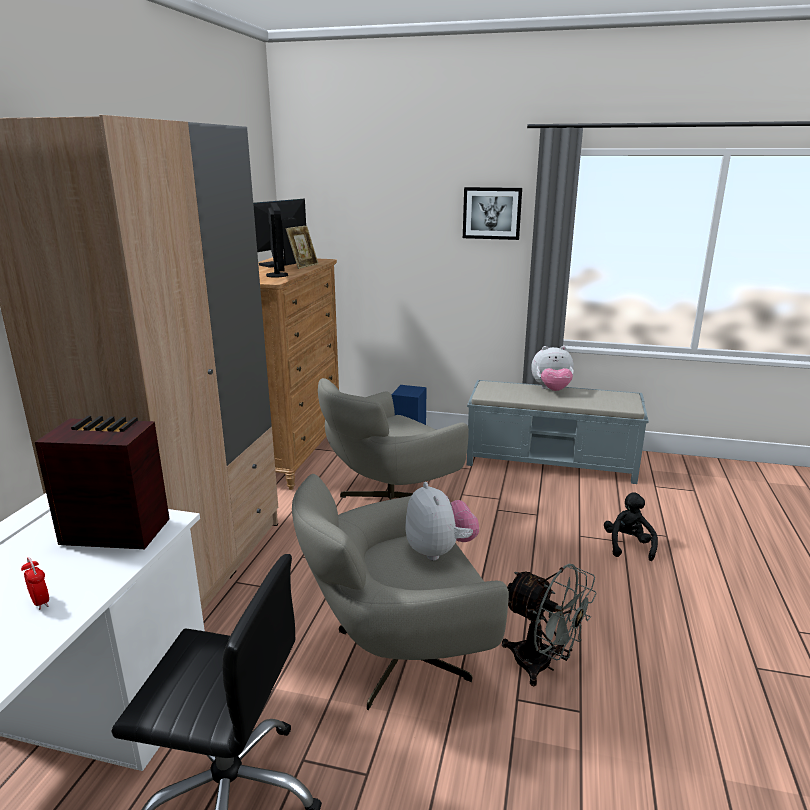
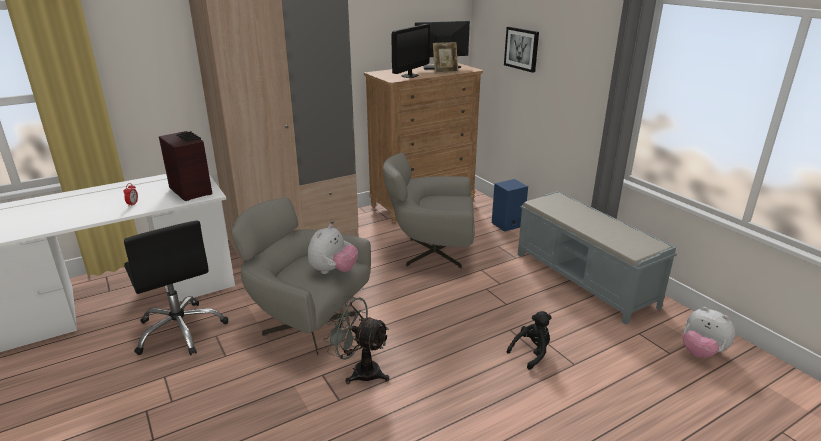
camera: 45 degrees right, 5 degrees up
picture [463,187,522,240] -> picture moved to [504,27,539,73]
grey fan [502,564,597,686] -> grey fan turned 120 degrees clockwise [324,295,389,384]
plush toy [531,346,574,391] -> plush toy moved to [683,307,735,358]

